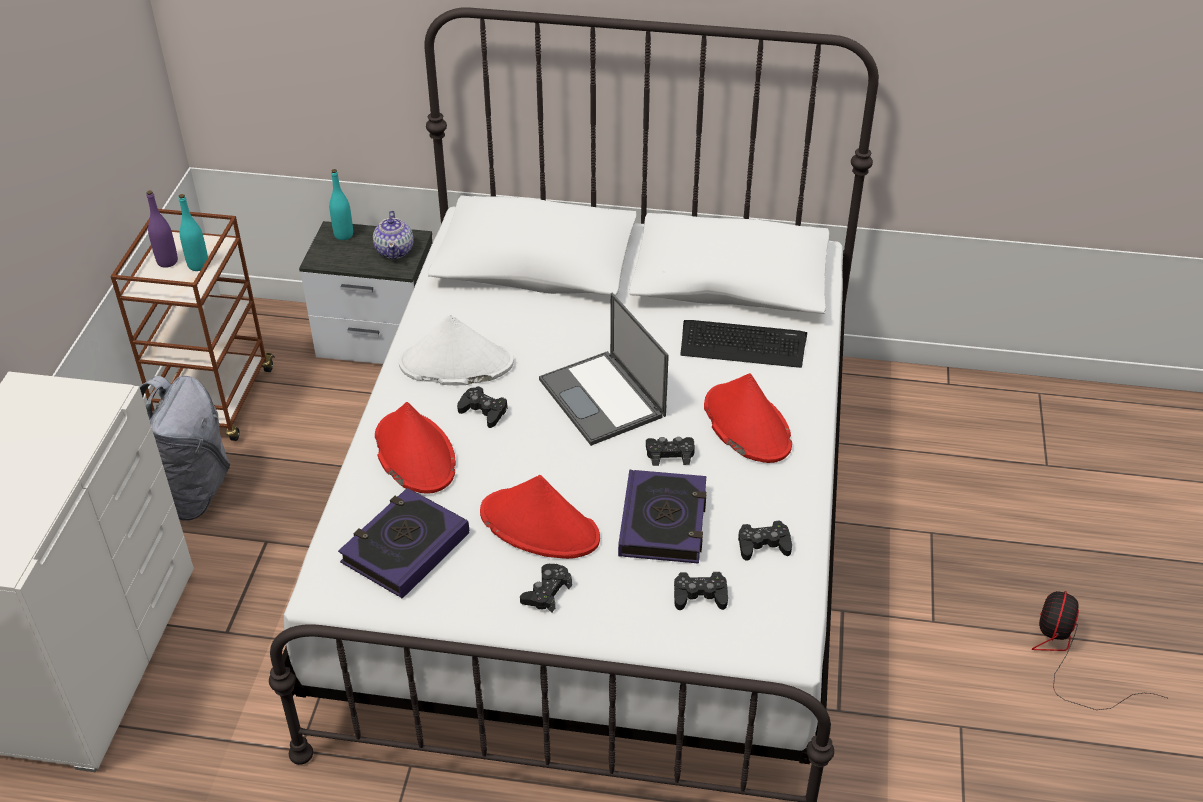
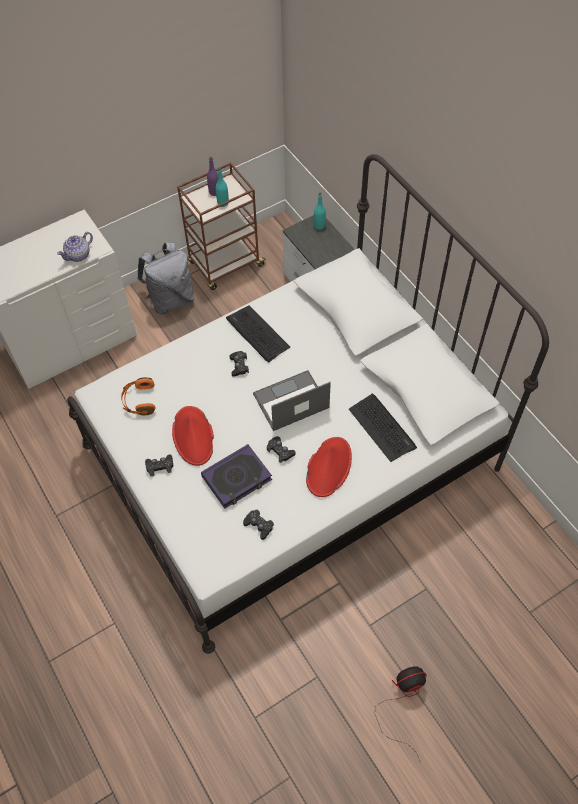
camera: 50 degrees right, 15 degrees up
book [338,488,469,599] -> orange headphones [121,377,155,415]
teapot [373,211,414,259] -> teapot moved to [57,232,93,262]
red hat [375,402,456,494] -> none
white hat [399,315,514,385] -> keyboard [226,305,290,363]
laptop [539,293,669,446] -> laptop turned 45 degrees clockwise [253,370,331,431]
black game controller [674,572,728,610] -> none

